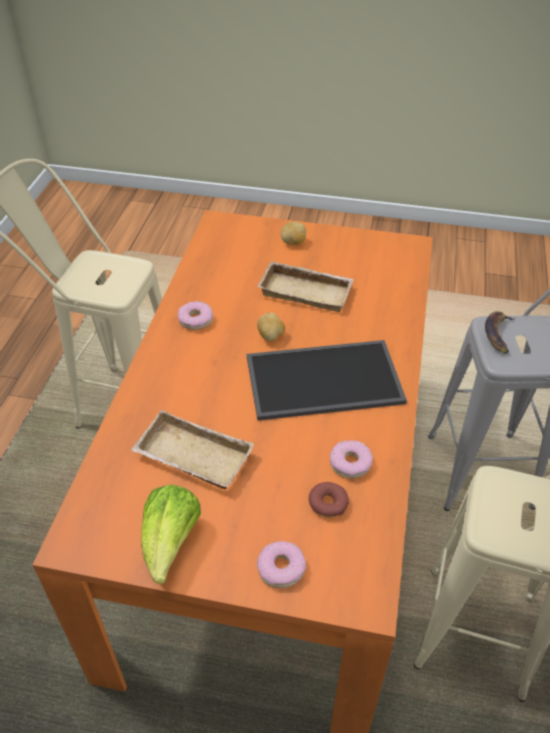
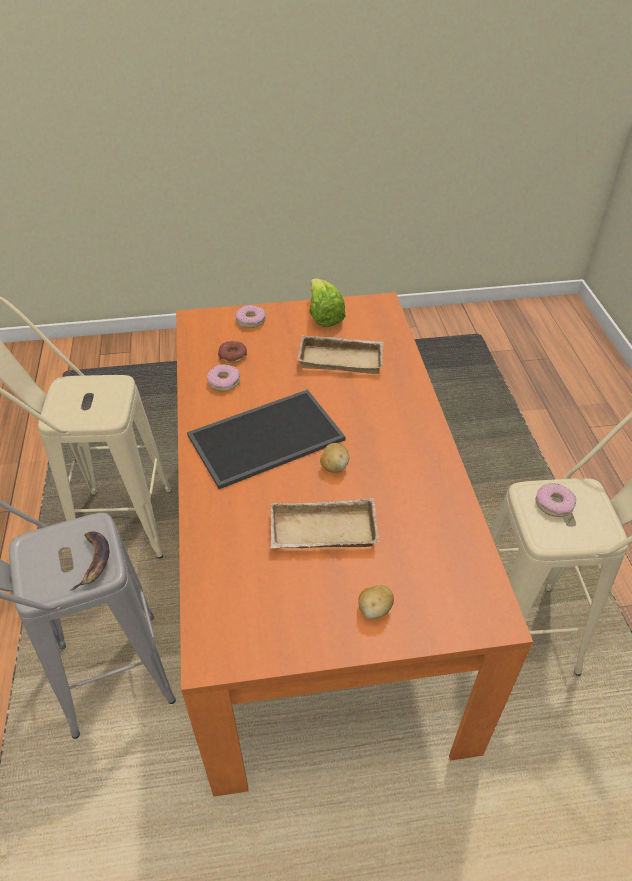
camera: 160 degrees right, 0 degrees up
donut [178,301,213,330] -> donut moved to [535,483,576,517]

